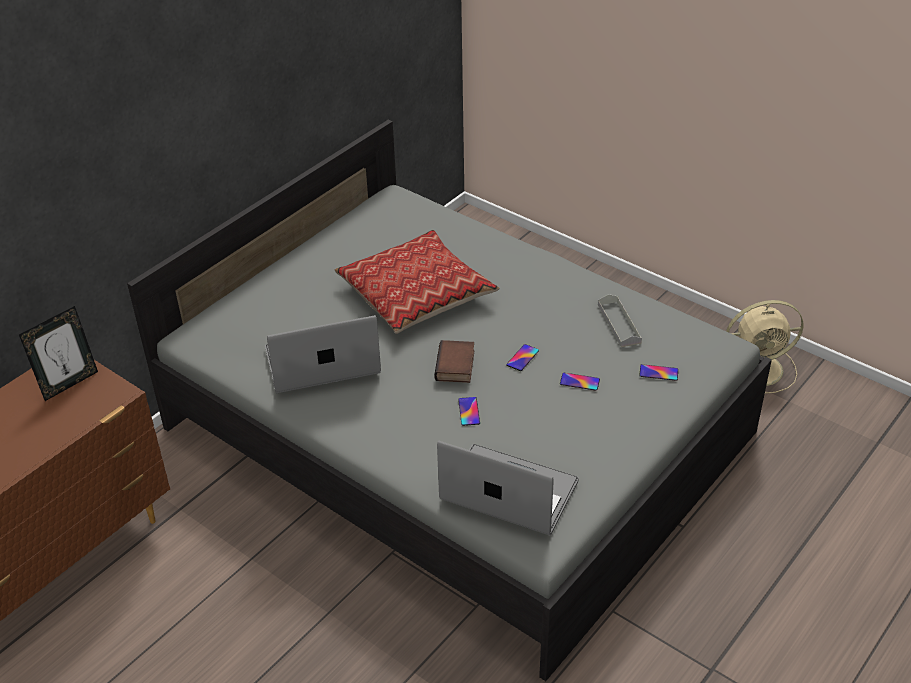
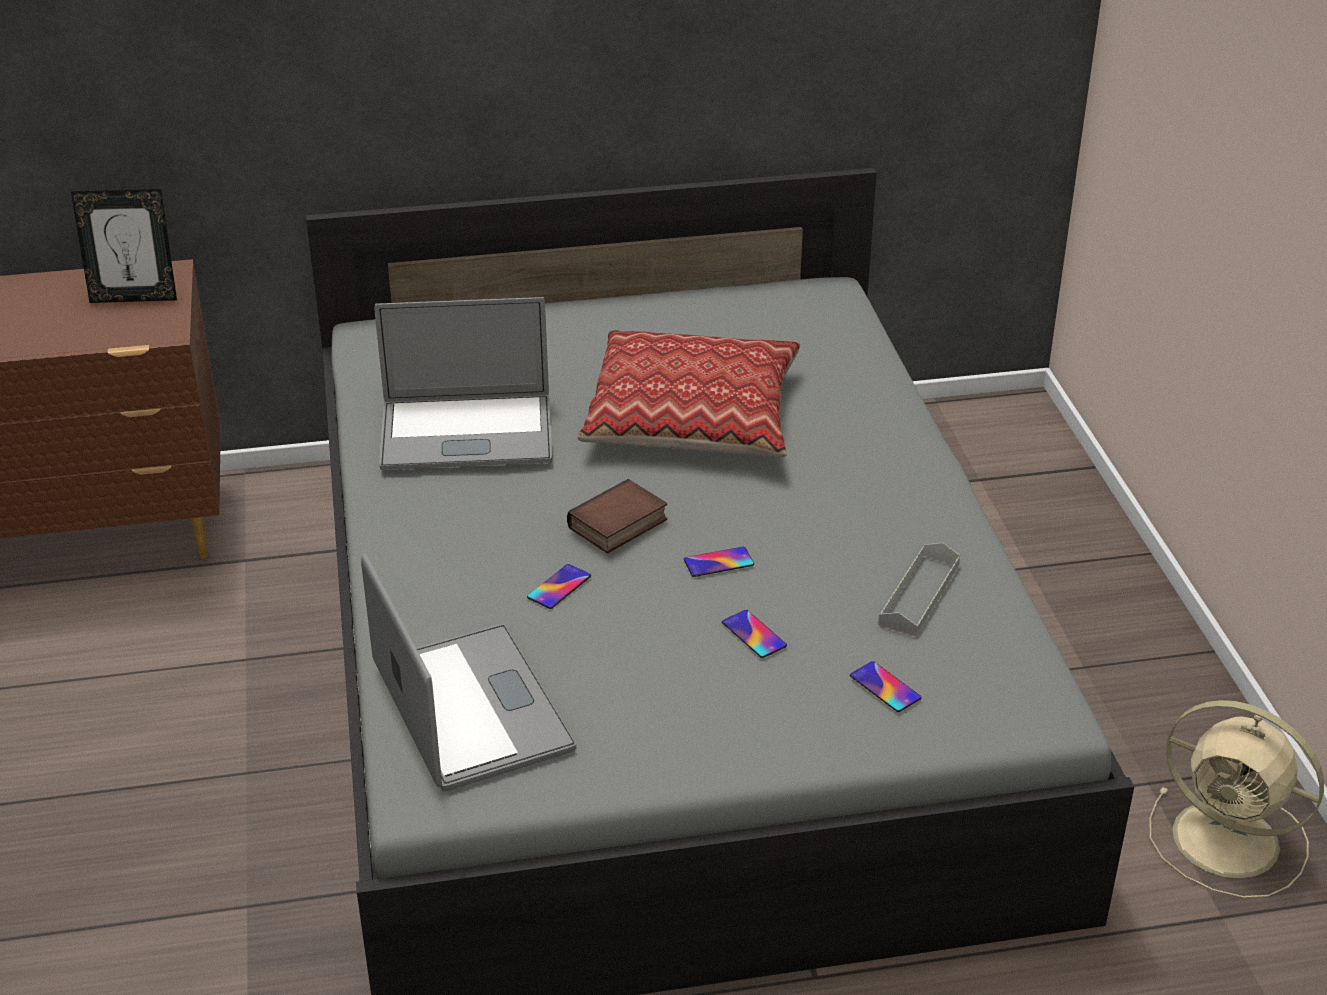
camera: 40 degrees right, 5 degrees down
laptop [265,315,381,393] -> laptop turned 150 degrees clockwise [374,297,552,470]

